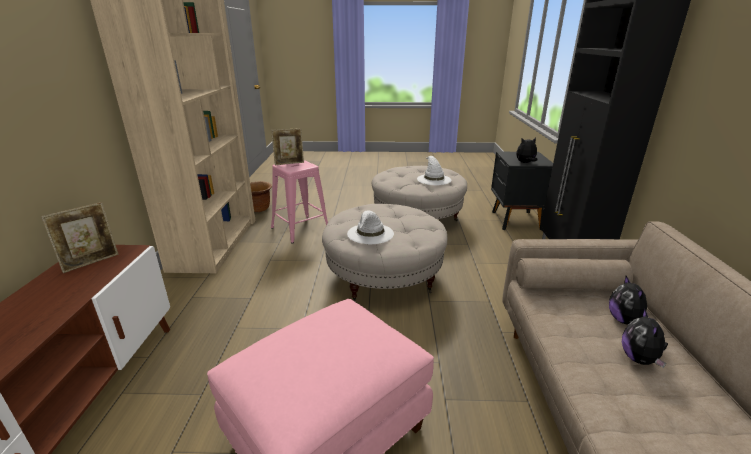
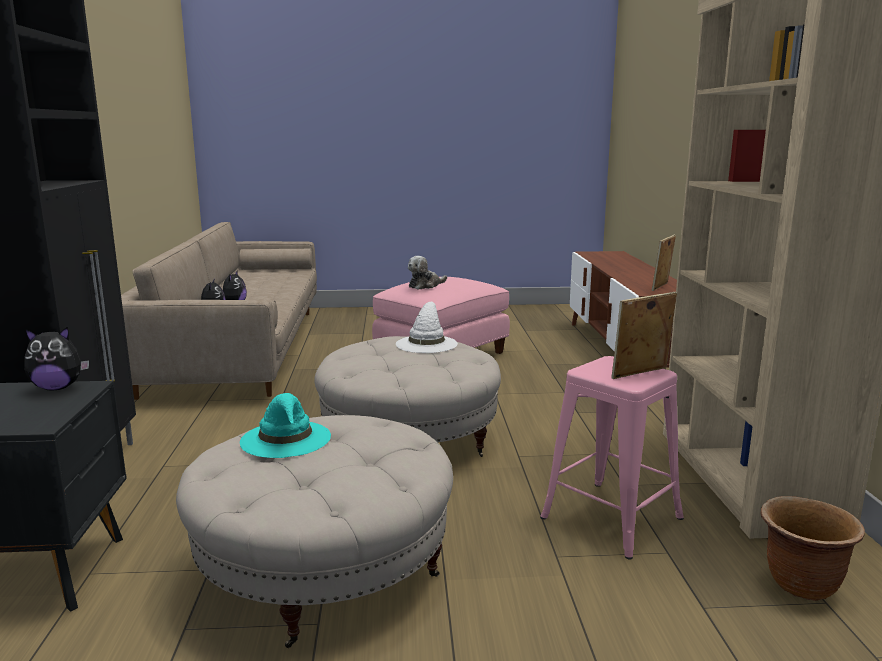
camera: 175 degrees right, 10 degrees down
white hat [417,156,451,185] -> turquoise hat [240,393,331,458]
none -> plush toy [408,256,447,290]

